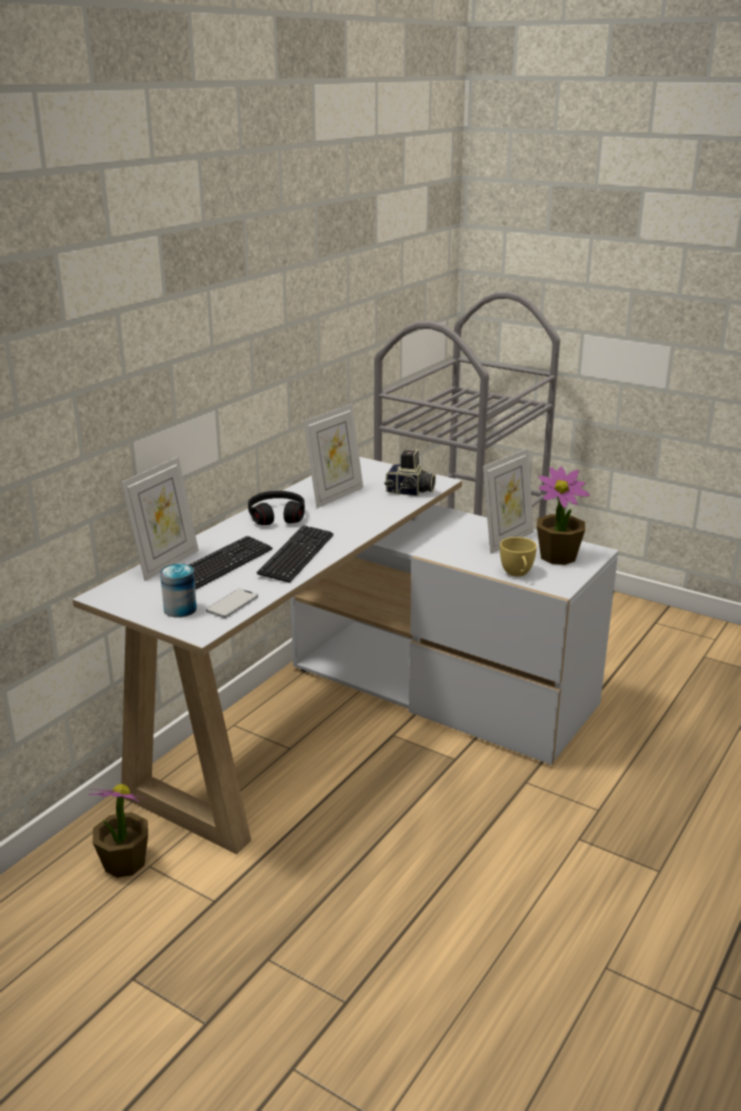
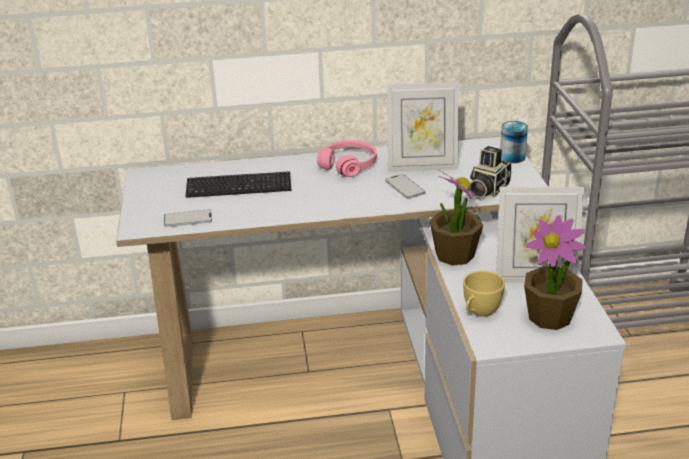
camera: 50 degrees right, 5 degrees up
potted plant [88,784,148,878] -> potted plant moved to [429,170,483,266]
picture frame [121,457,199,581] -> none
can [160,564,197,618] -> can moved to [500,121,528,163]
black headphones [248,491,305,525] -> pink headphones [317,140,377,177]
keyboard [257,525,333,583] -> none
camera [385,449,436,496] -> camera turned 60 degrees clockwise [469,146,512,198]
none -> phone [385,174,426,199]

